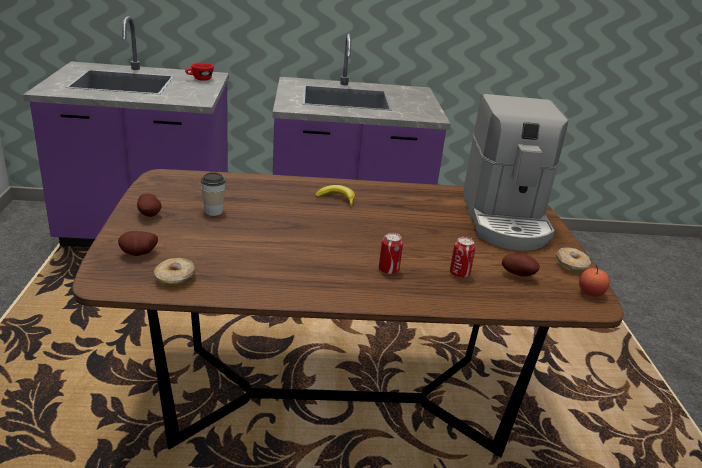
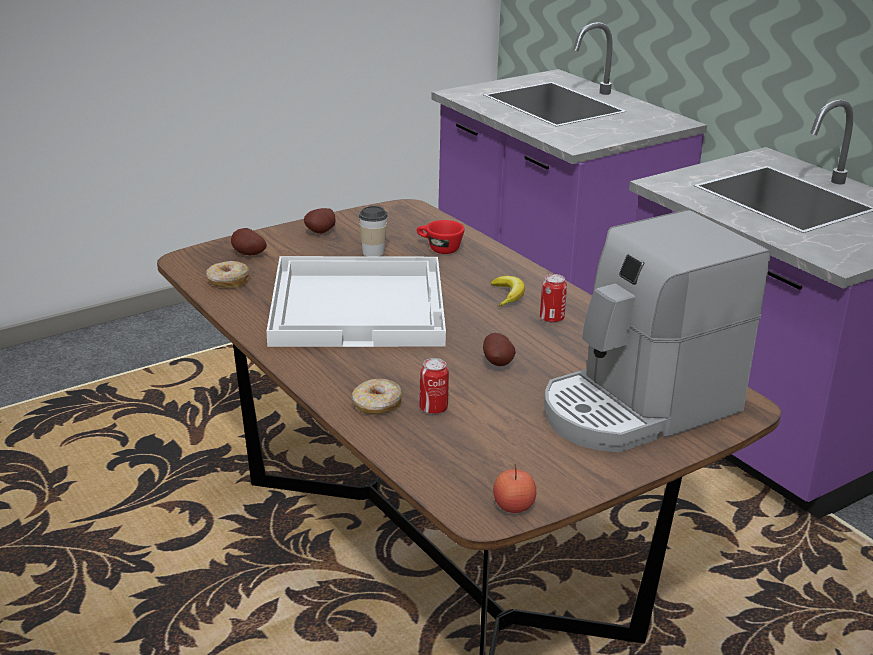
camera: 60 degrees right, 0 degrees up
red cup [185,63,214,81] -> red cup moved to [417,220,465,254]
can [379,233,403,274] -> can moved to [540,274,567,323]
potato [502,254,540,277] -> potato moved to [483,333,516,366]
donut [556,247,591,273] -> donut moved to [352,379,403,414]
none -> white tray [267,256,446,347]

